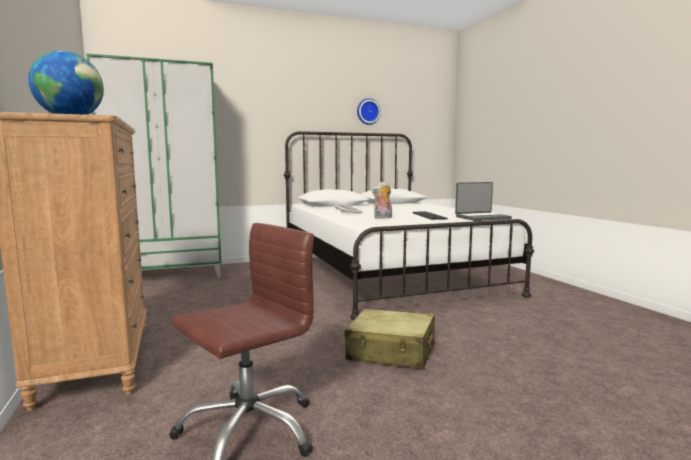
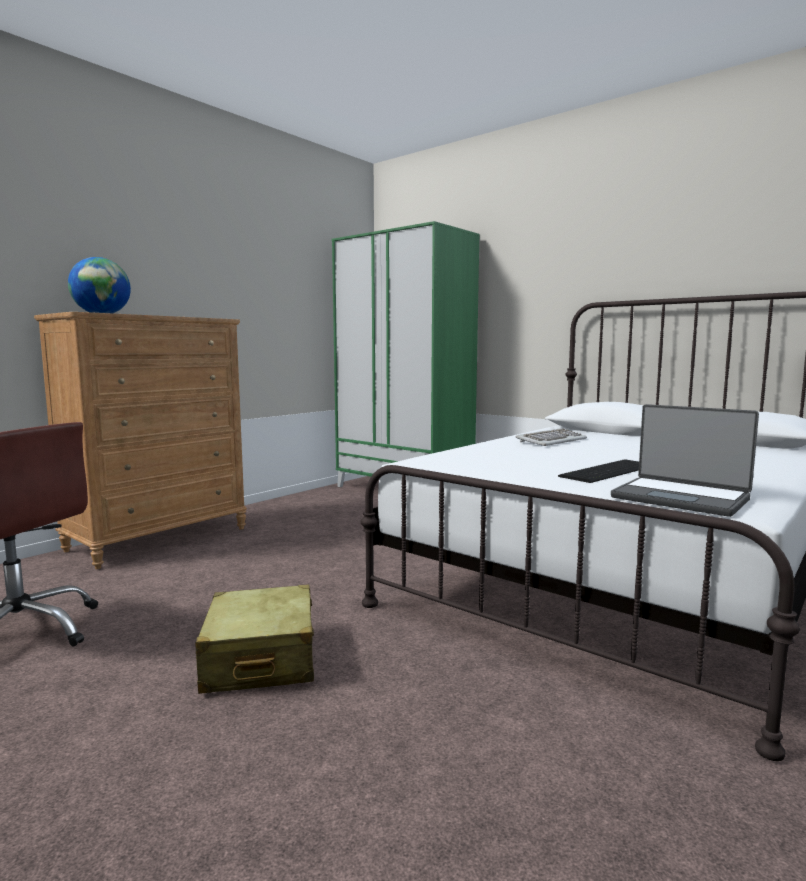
camera: 60 degrees right, 0 degrees up
wall clock [357,98,381,125] -> none
plush toy [372,182,392,219] -> none

